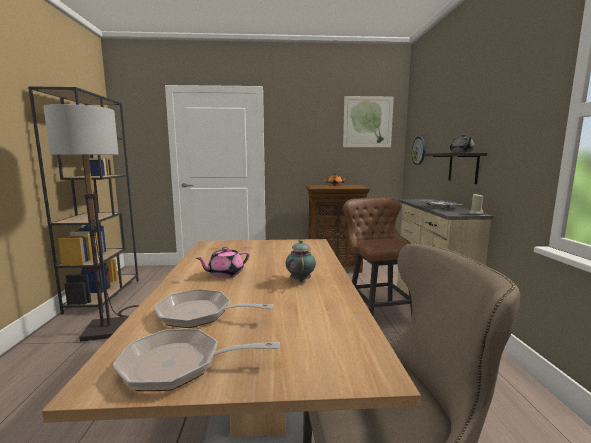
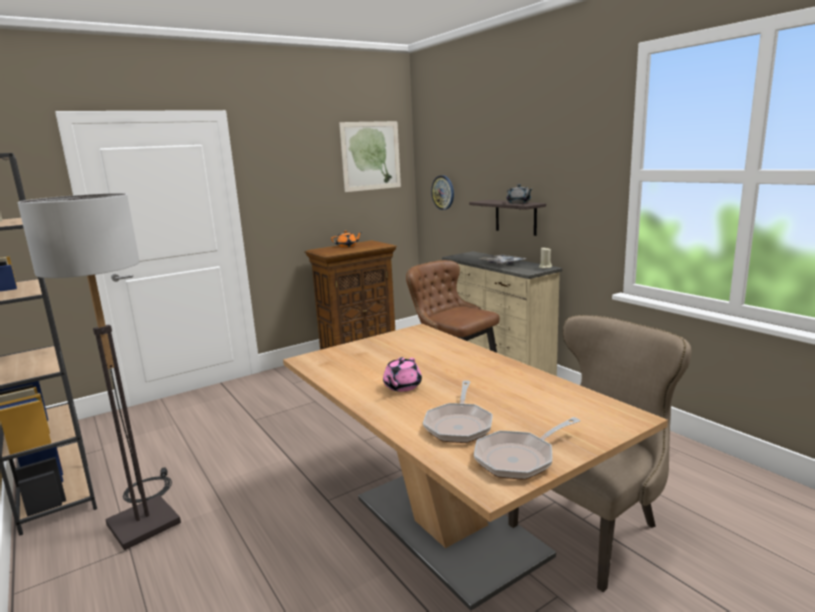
camera: 30 degrees left, 5 degrees up
frying pan [154,289,274,328] -> frying pan turned 60 degrees counterclockwise [423,380,493,443]
teapot [286,240,316,282] -> none

